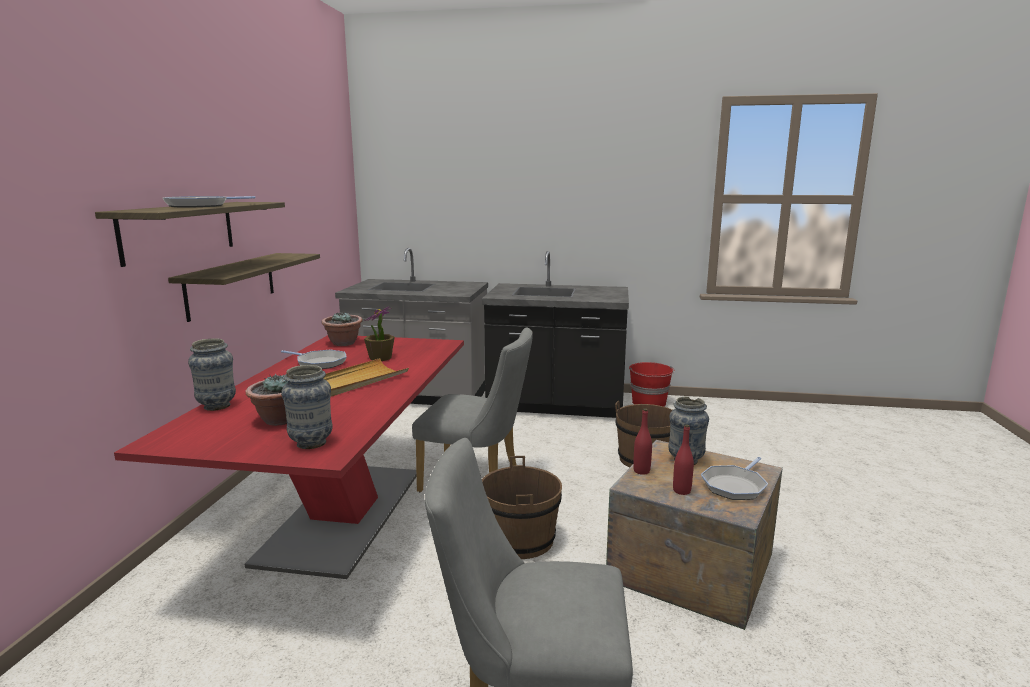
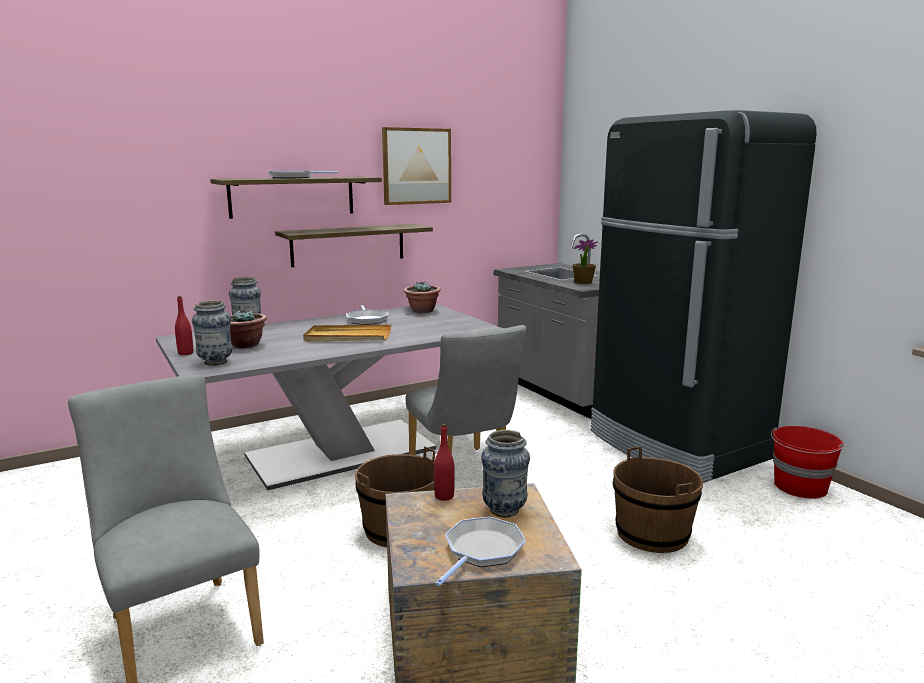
camera: 50 degrees right, 0 degrees up
red dining table [114,335,464,579] -> grey dining table [156,303,503,490]
potted plant [364,306,395,361] -> potted plant moved to [572,239,598,284]
black counter [482,251,629,418] -> black fridge [591,110,816,483]
red bottle [673,425,694,495] -> red bottle moved to [175,296,193,355]
frying pan [701,457,768,500] -> frying pan turned 120 degrees clockwise [435,517,526,586]
none -> picture [382,127,451,205]

